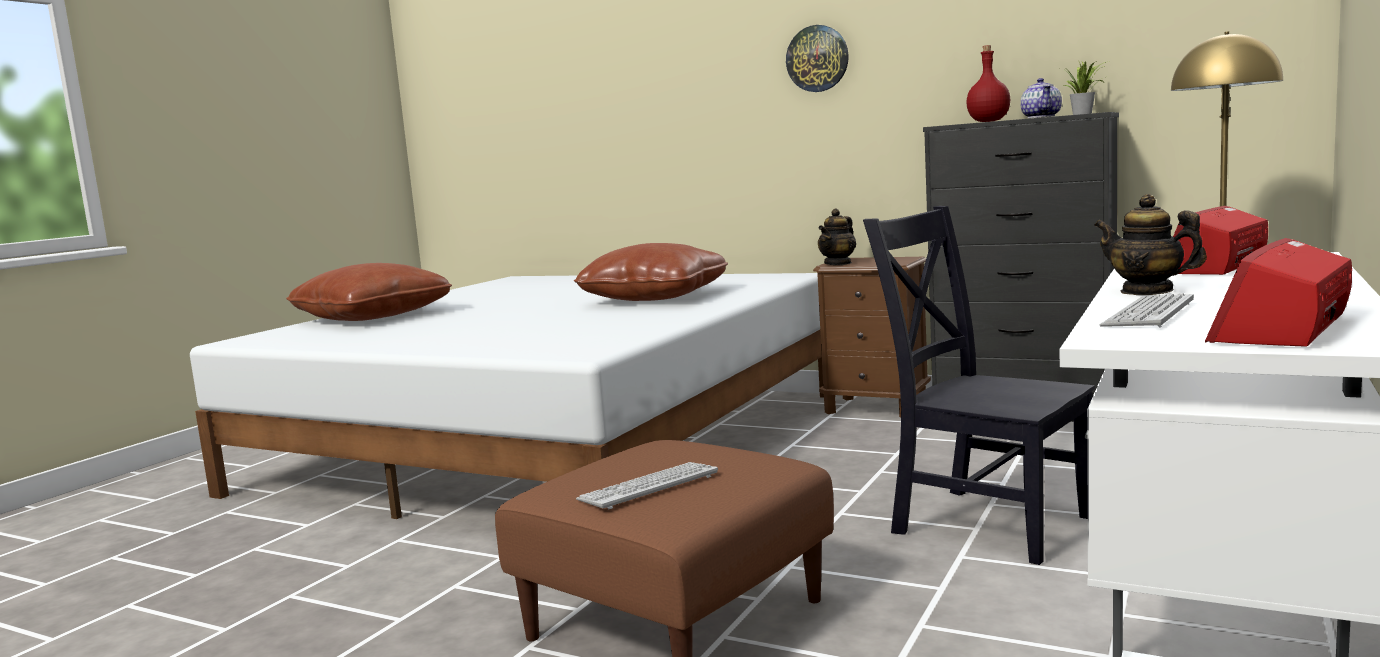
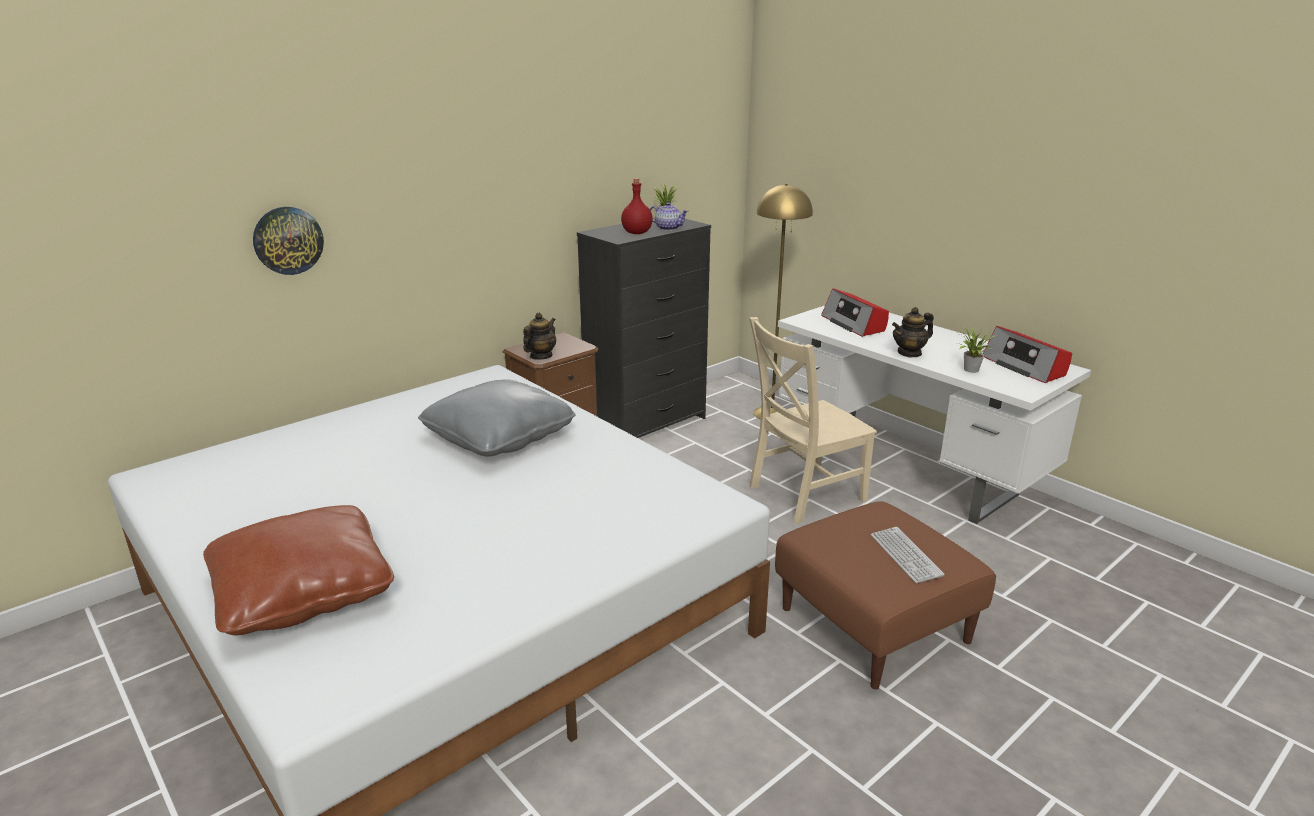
camera: 70 degrees left, 15 degrees up
brown pillow [574,243,728,301] -> grey pillow [418,379,576,457]
wall clock [786,25,849,92] -> wall clock moved to [253,207,324,275]
teapot [818,208,856,265] -> teapot turned 120 degrees counterclockwise [523,313,556,360]
black chair [863,206,1095,565] -> beige chair [749,317,877,524]
keyboard [1099,293,1194,328] -> potted plant [958,326,997,373]

